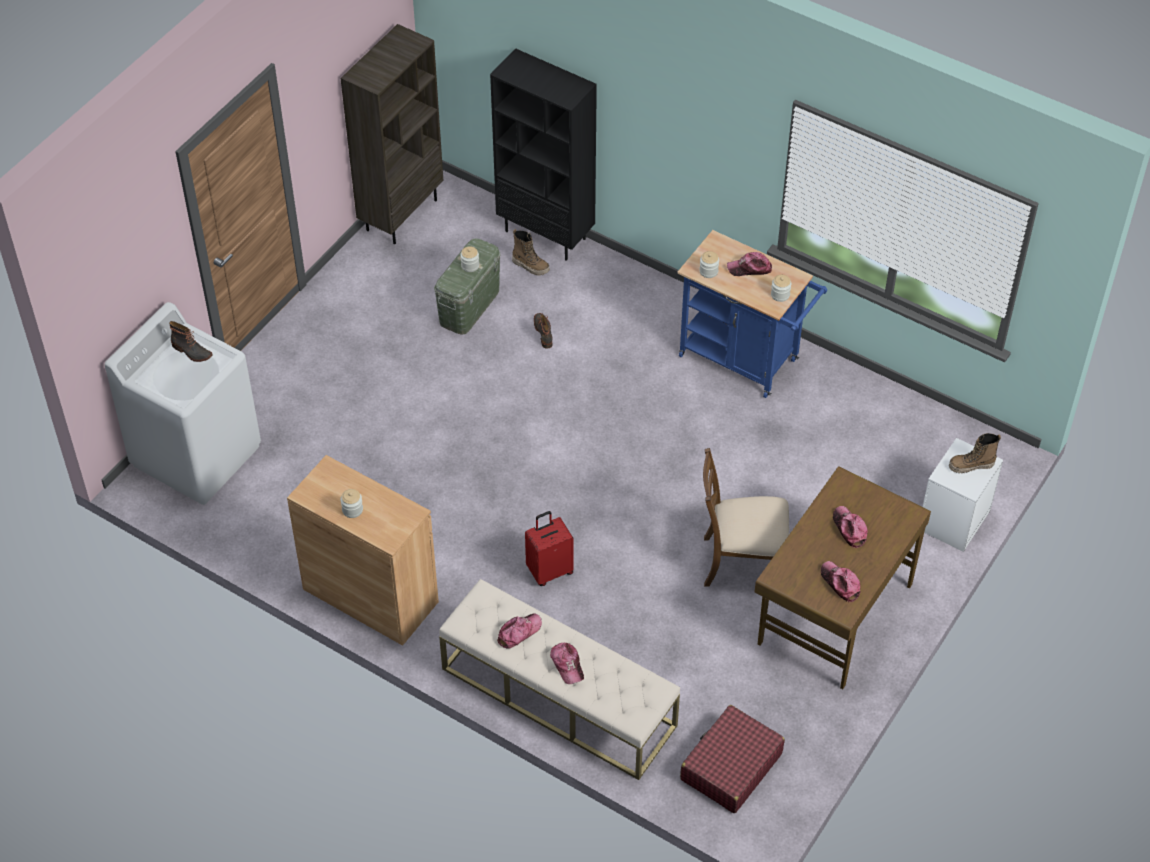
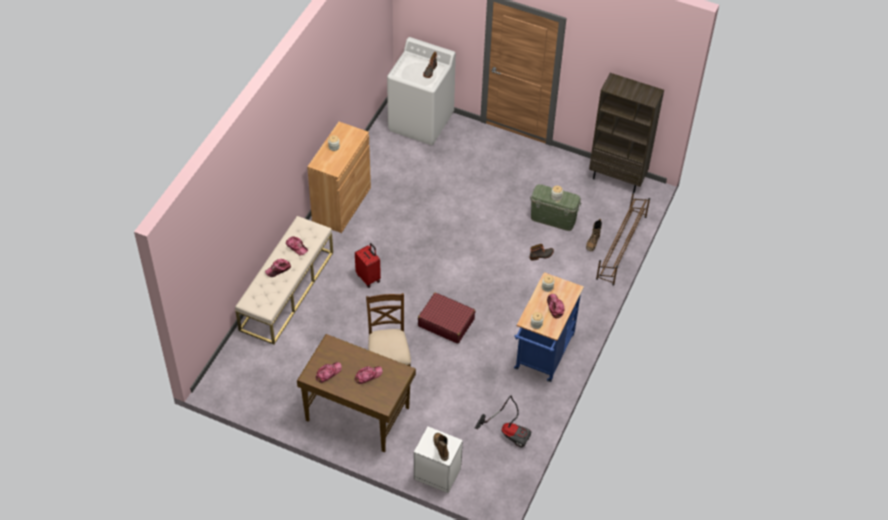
camera: 80 degrees right, 0 degrees up
black bookcase [490,48,597,260] -> brown shoe rack [596,193,650,286]
red suitcase [680,705,785,813] -> red suitcase moved to [418,293,475,344]
none -> vacuum cleaner [475,395,531,448]

